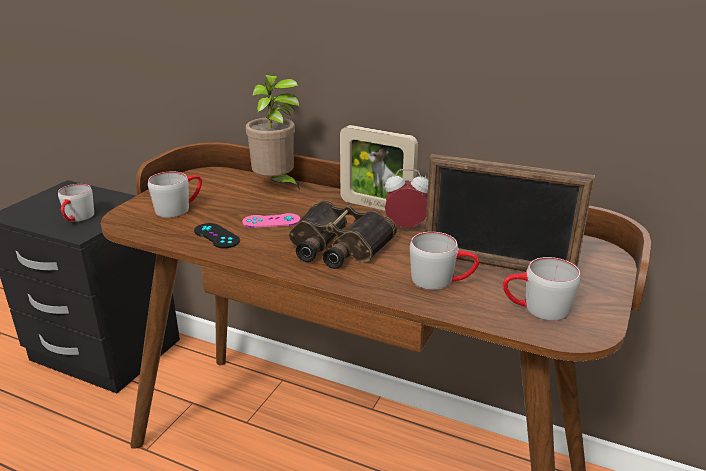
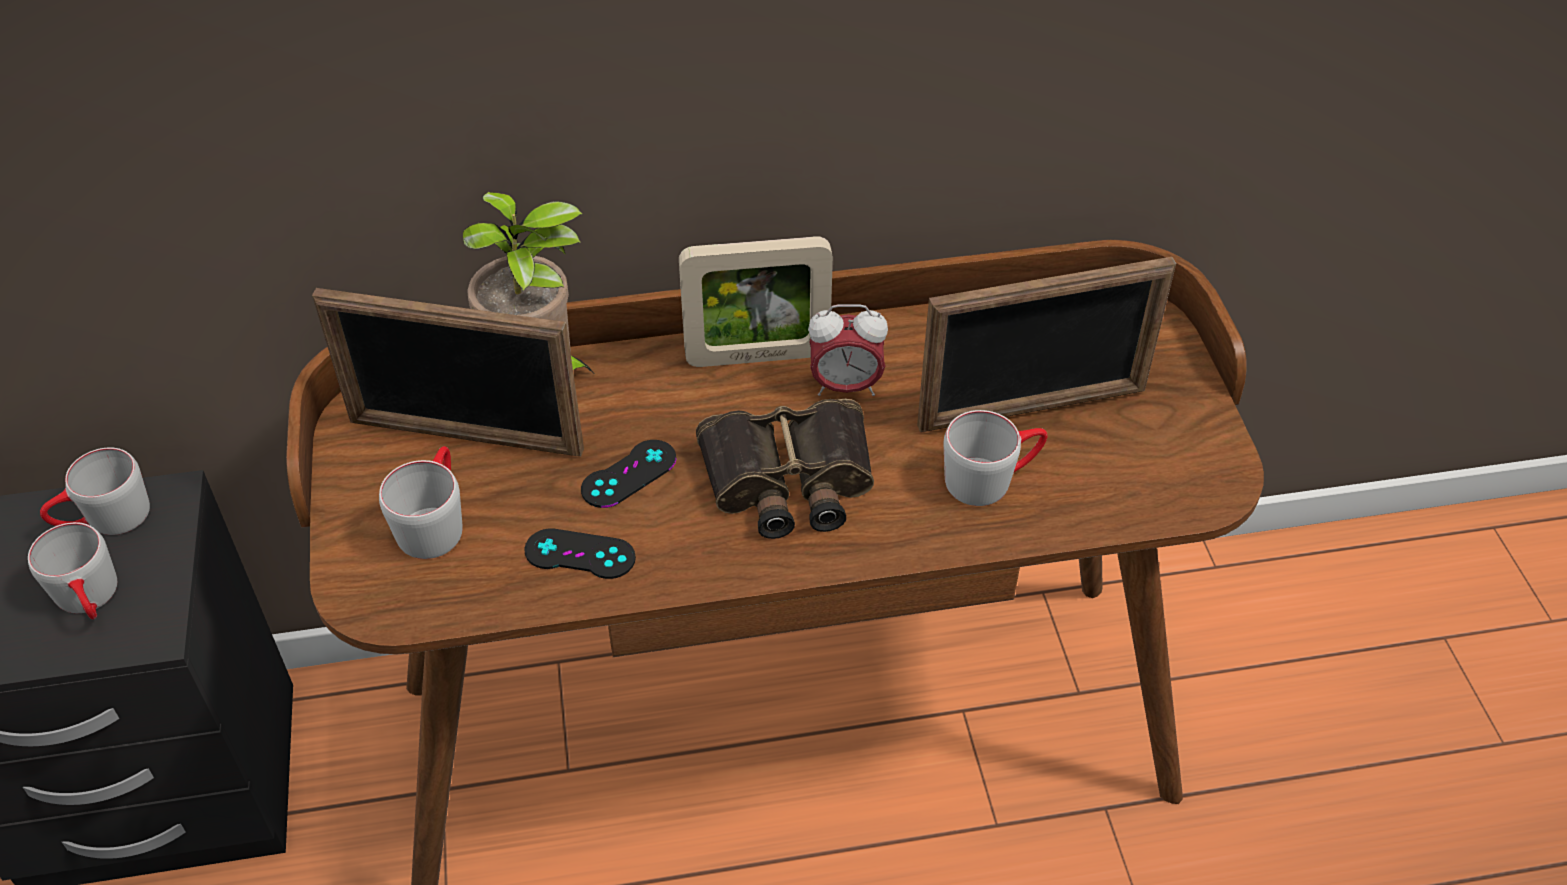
camera: 35 degrees left, 20 degrees up
pink game controller [242,213,300,228] -> black game controller [581,440,677,508]
alarm clock [385,169,428,228] -> alarm clock turned 150 degrees counterclockwise [808,304,888,396]
grey mug [503,257,581,321] -> grey mug moved to [40,447,150,535]
none -> picture frame [312,288,584,456]

